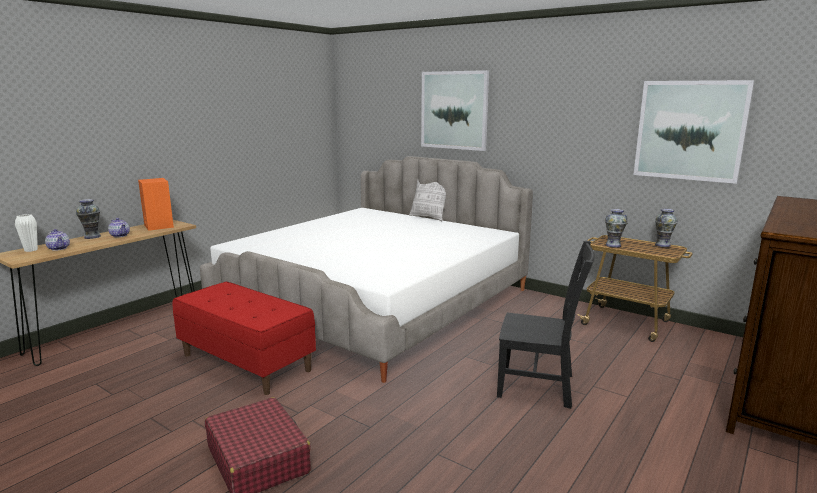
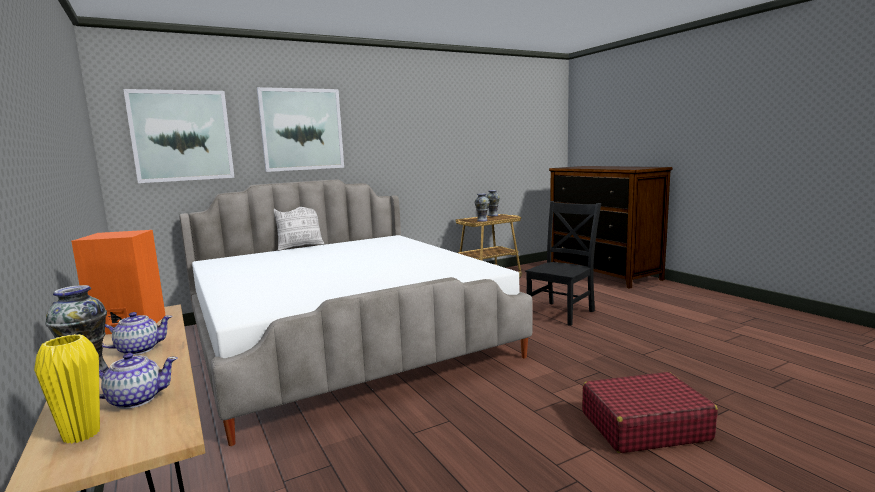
camera: 65 degrees left, 5 degrees down
white vase [15,214,38,252] -> yellow vase [34,334,100,444]
red bench [173,282,316,395] -> none
picture [633,80,754,184] -> picture moved to [123,89,235,183]

